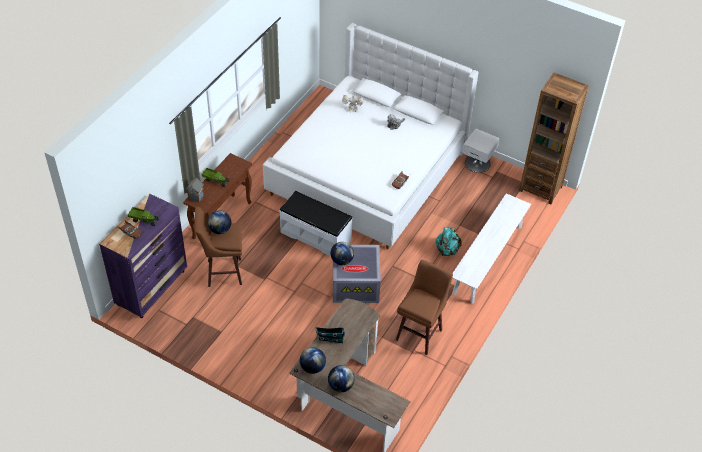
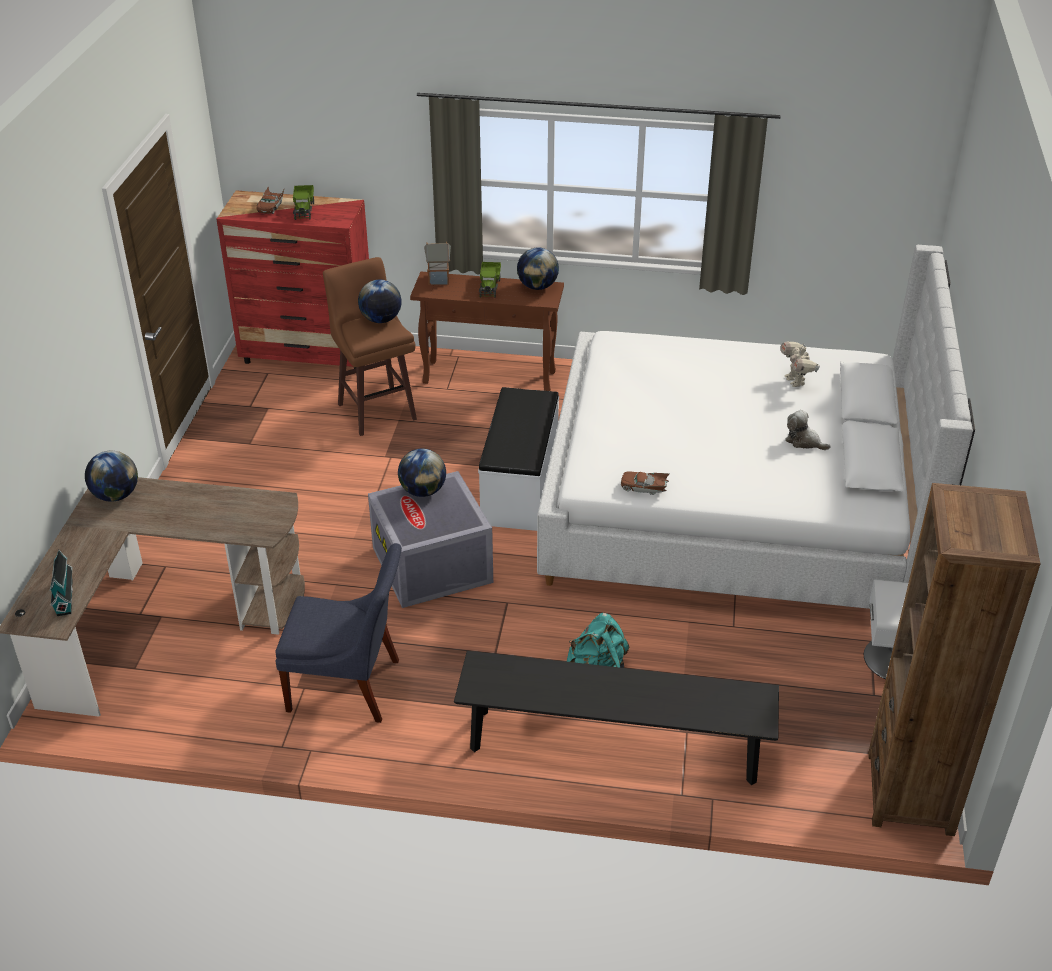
camera: 70 degrees right, 10 degrees down
purple dresser [99,193,187,318] -> red dresser [216,191,369,369]
toy house [316,327,345,343] -> toy house moved to [50,550,73,616]
globe [328,365,355,392] -> globe moved to [517,248,559,290]
brown stool [396,260,453,355] -> blue chair [275,543,402,723]
white bench [452,193,531,304] -> black bench [454,651,779,785]

